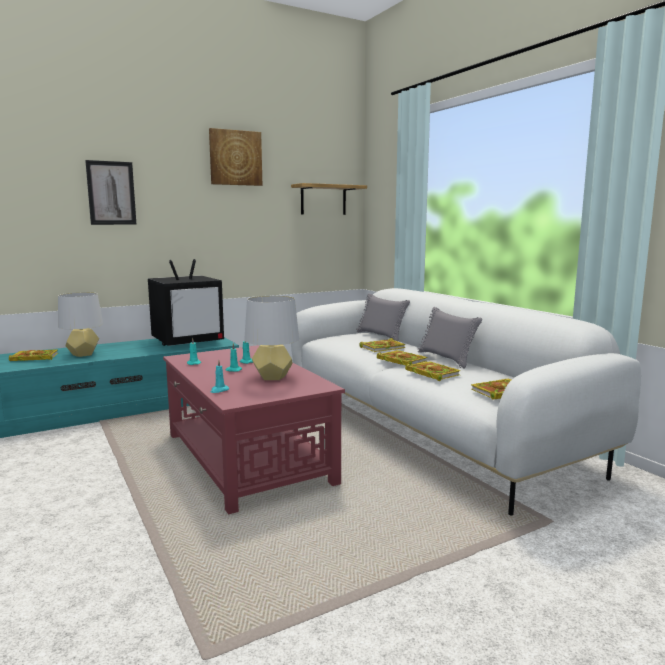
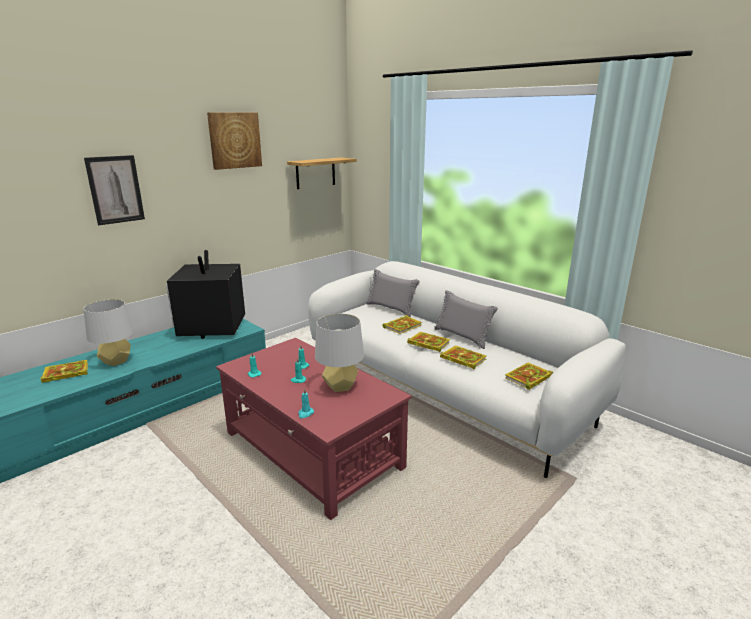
camera: 15 degrees left, 10 degrees up
television [148,259,224,346] -> television turned 135 degrees clockwise [166,250,245,339]

